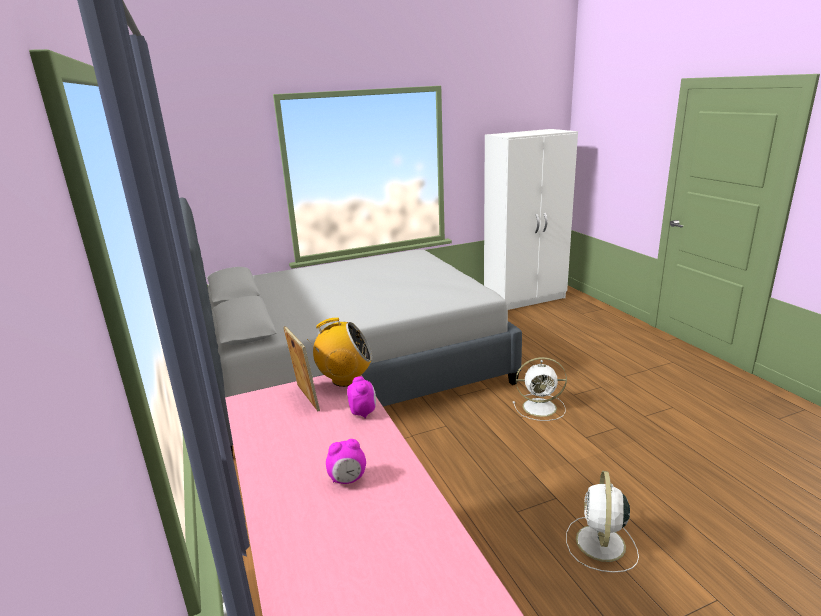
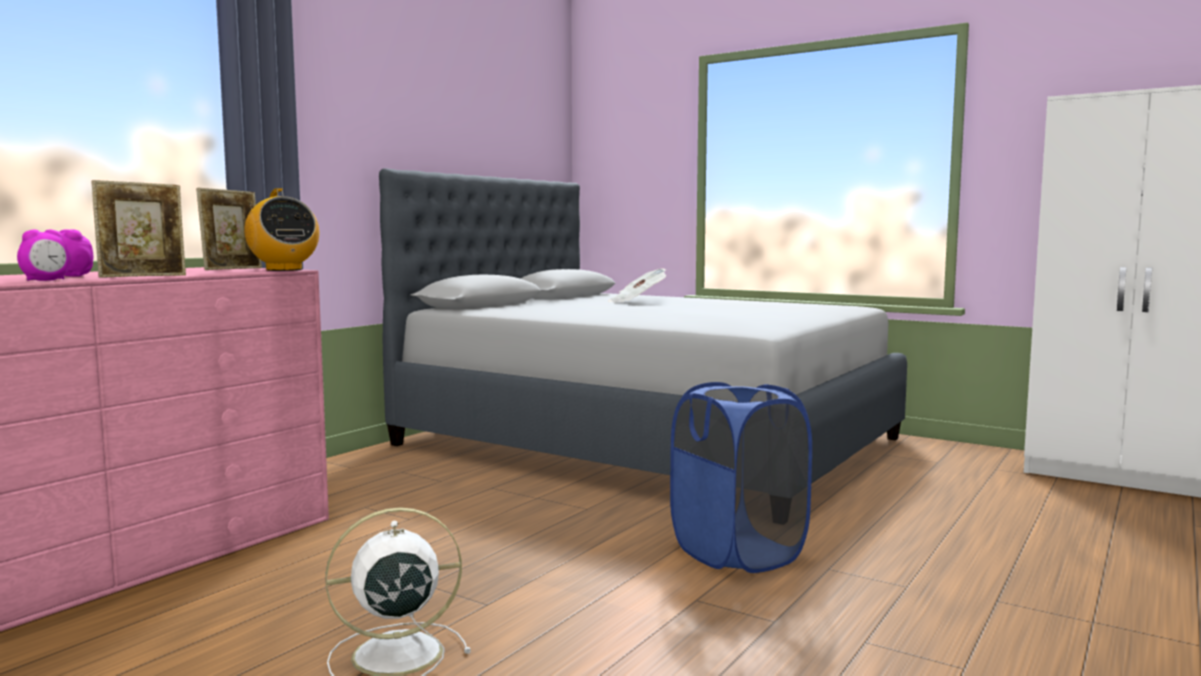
camera: 55 degrees right, 15 degrees down
alarm clock [347,376,376,419] -> alarm clock moved to [17,229,71,281]
white fan [513,357,567,421] -> blue laundry basket [670,382,812,573]
none -> picture frame [92,180,186,278]
none -> newspaper [608,268,666,303]

